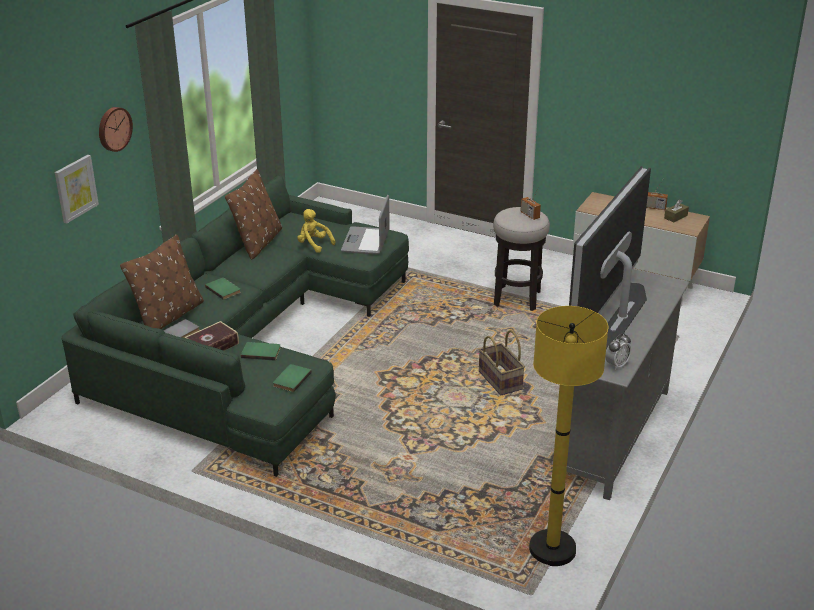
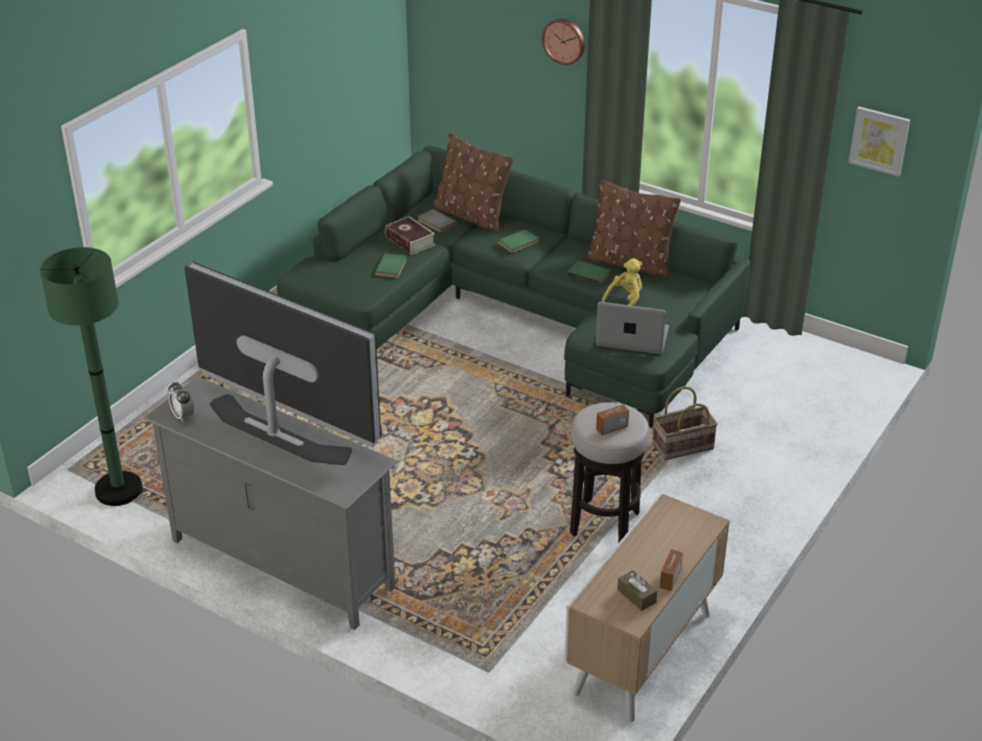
camera: 95 degrees right, 5 degrees up
picture [55,155,99,224] -> picture moved to [848,107,910,177]
green book [273,364,312,392] -> green book moved to [567,261,610,285]
basket [479,330,525,395] -> basket moved to [652,386,718,460]
yellow floor lamp [529,306,608,566] -> green floor lamp [40,247,143,506]

